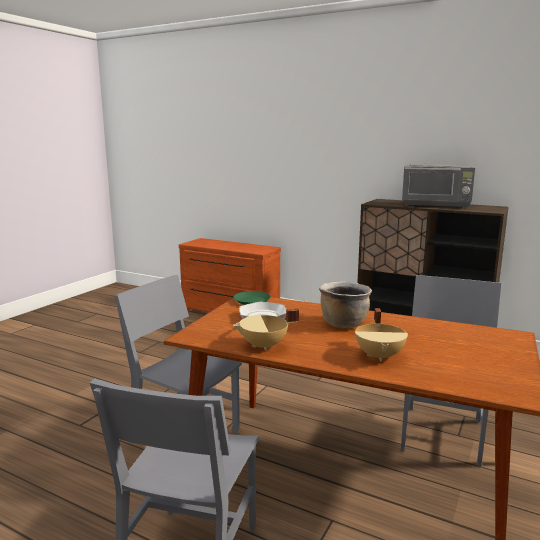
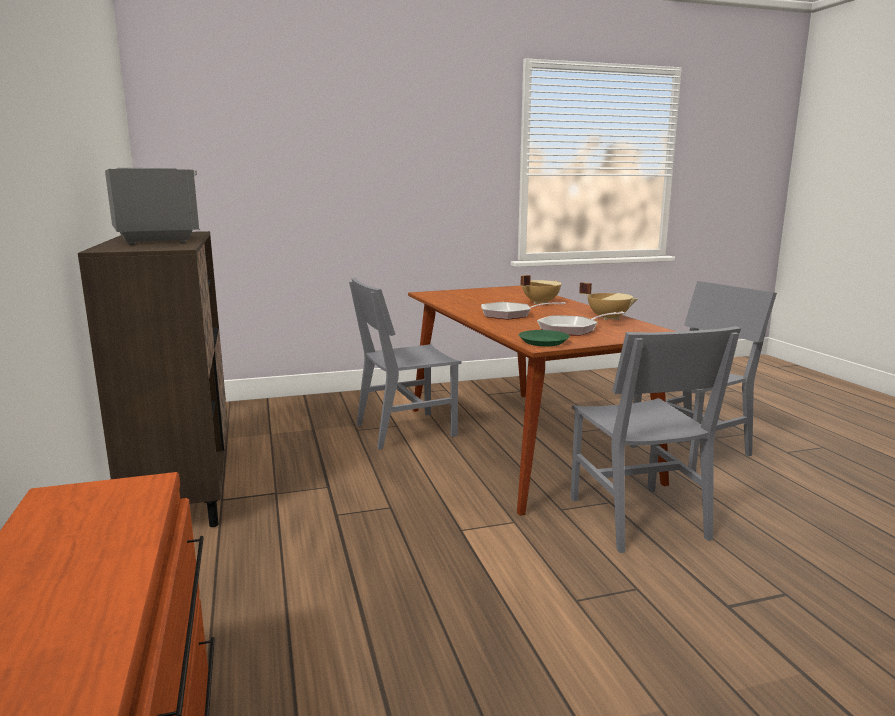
camera: 135 degrees left, 0 degrees up
brown cooking pot [319,281,372,328] -> frying pan [481,302,566,320]

